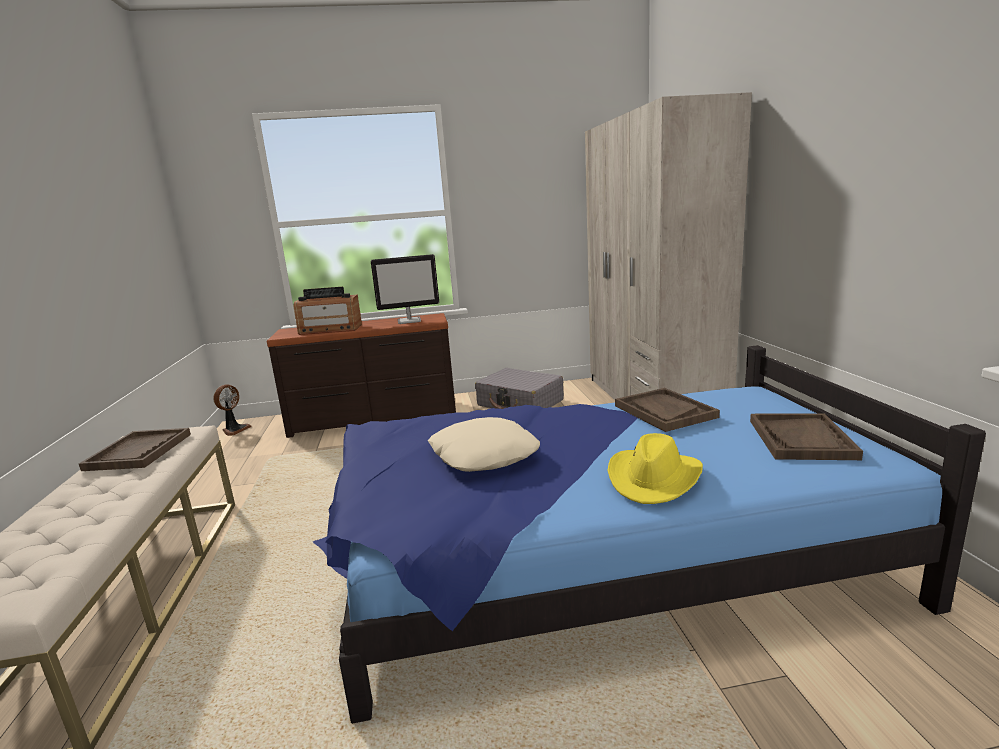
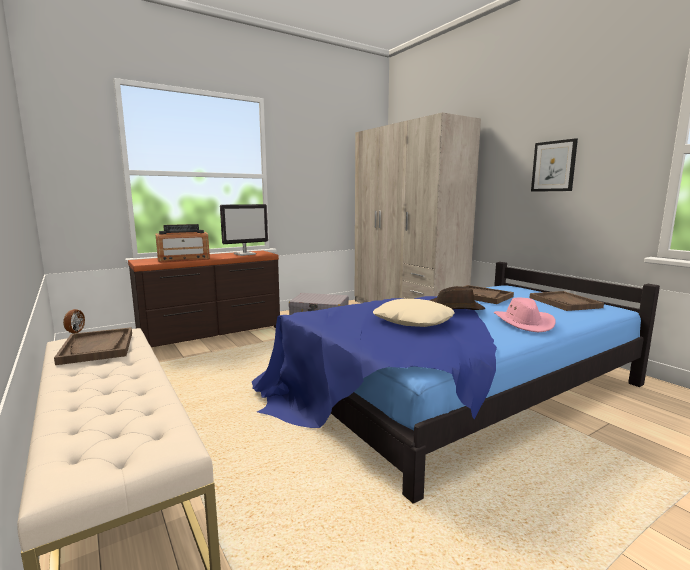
camera: 25 degrees left, 5 degrees down
yellow hat [607,433,703,504] -> pink hat [494,298,556,333]
none -> brown hat [430,286,485,310]
none -> picture [531,138,578,192]

